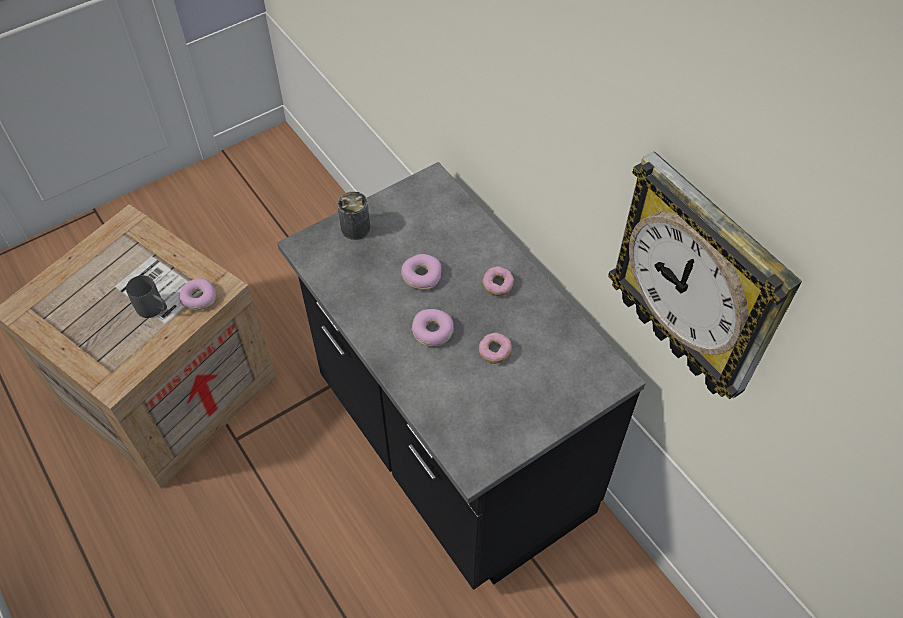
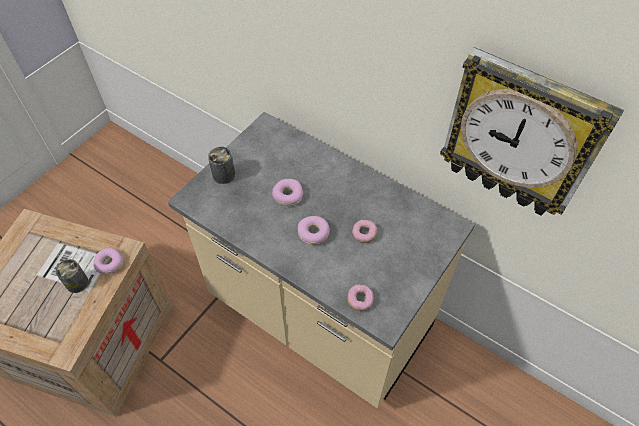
camera: 20 degrees left, 0 degrees up
grey mug [126,275,167,318] -> can [55,259,89,293]
black counter [277,162,646,590] -> beige counter [168,112,475,409]
donut [482,266,514,296] -> donut moved to [347,284,374,311]

